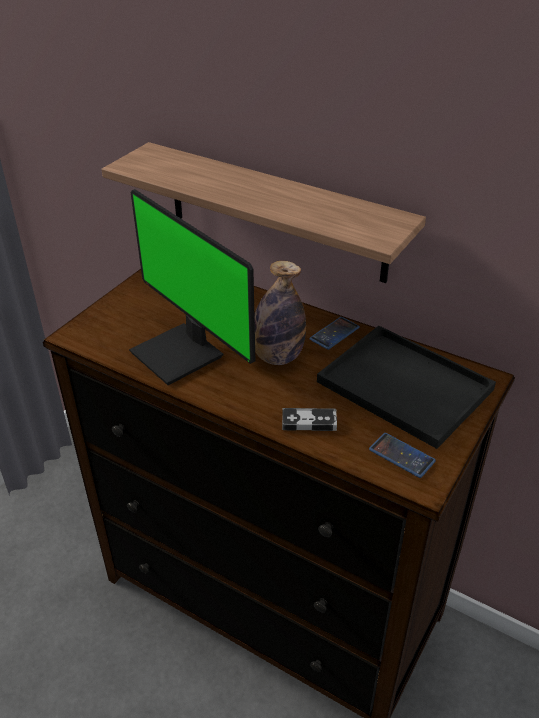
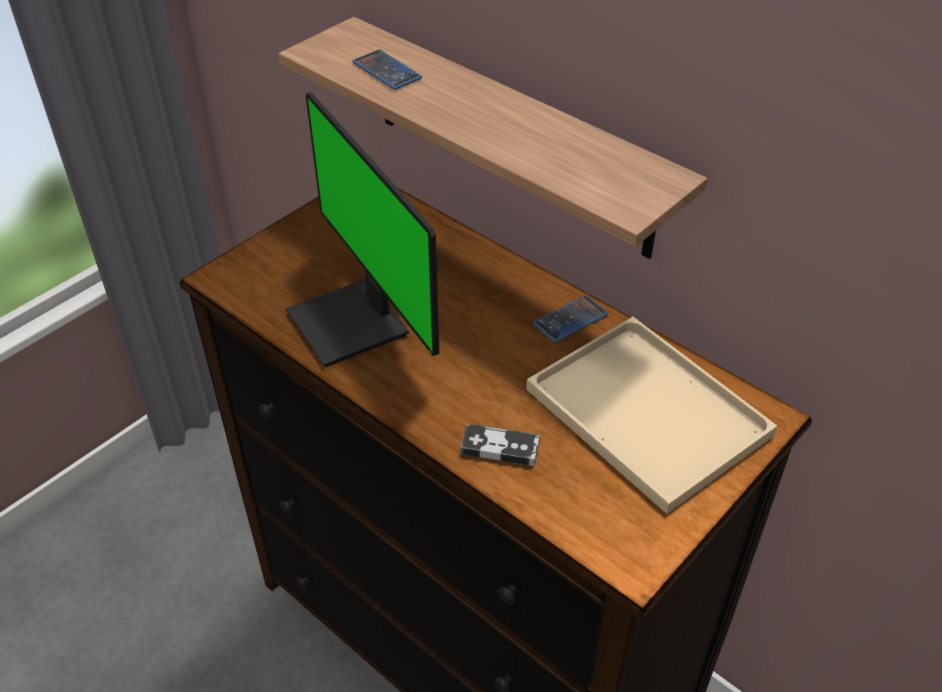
camera: 10 degrees right, 5 degrees up
bottle [254,261,306,365] -> none
black tray [317,326,496,449] -> beige tray [526,317,777,514]
phone [369,433,436,478] -> phone moved to [352,49,422,90]

